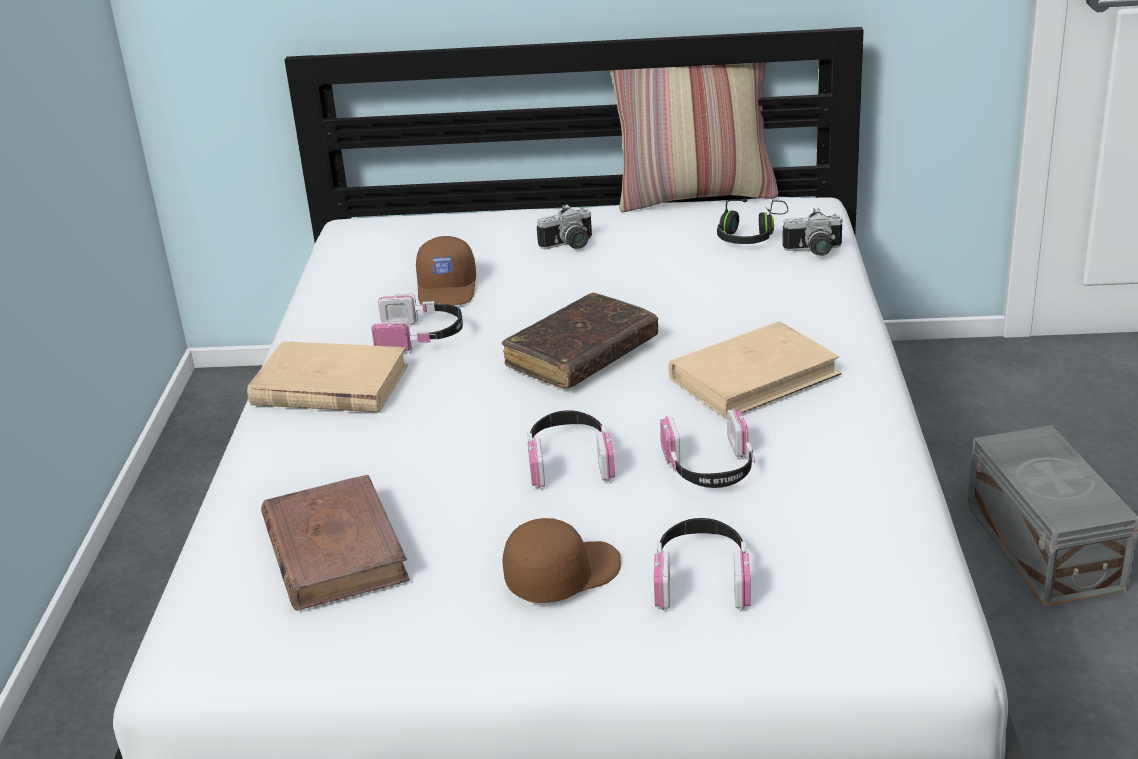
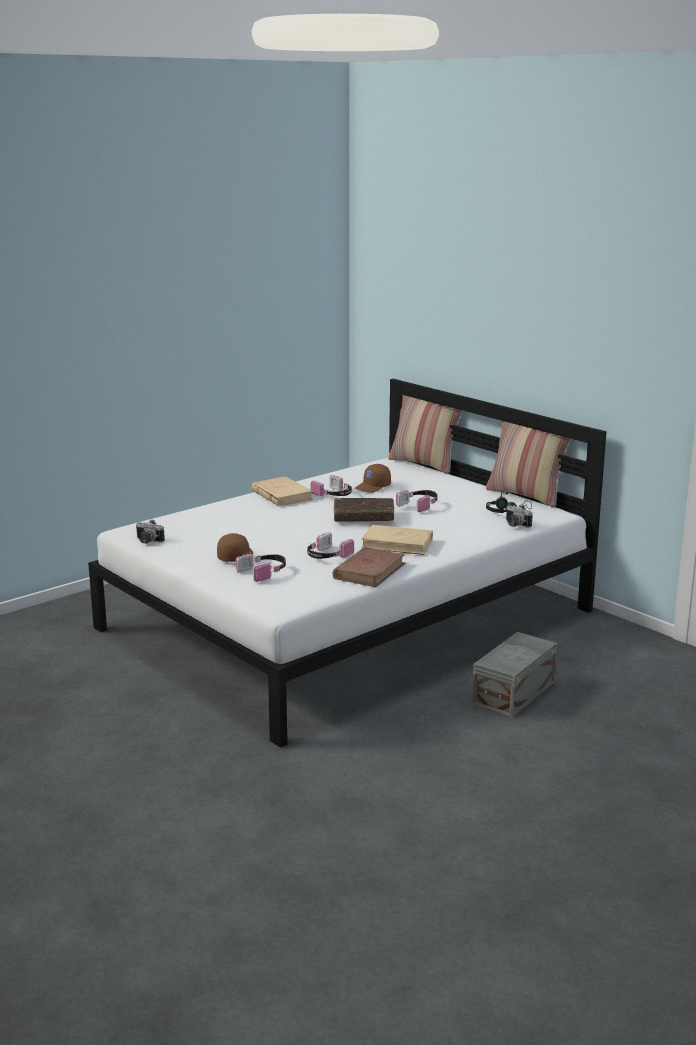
camera: 45 degrees right, 10 degrees down
brown book [261,475,410,611] -> brown book moved to [332,547,405,587]
brown cap [503,518,621,603] -> brown cap turned 90 degrees counterclockwise [217,533,253,562]
headphones [527,410,615,488] -> headphones moved to [396,489,438,512]
camera [537,204,592,249] -> camera moved to [136,520,165,543]
none -> pillow [388,395,463,474]

